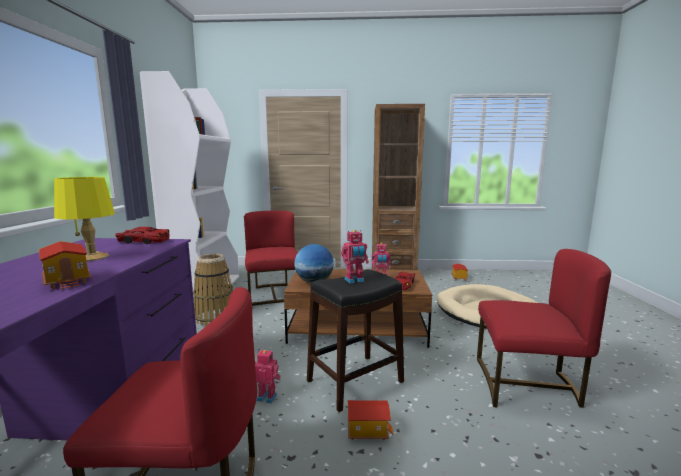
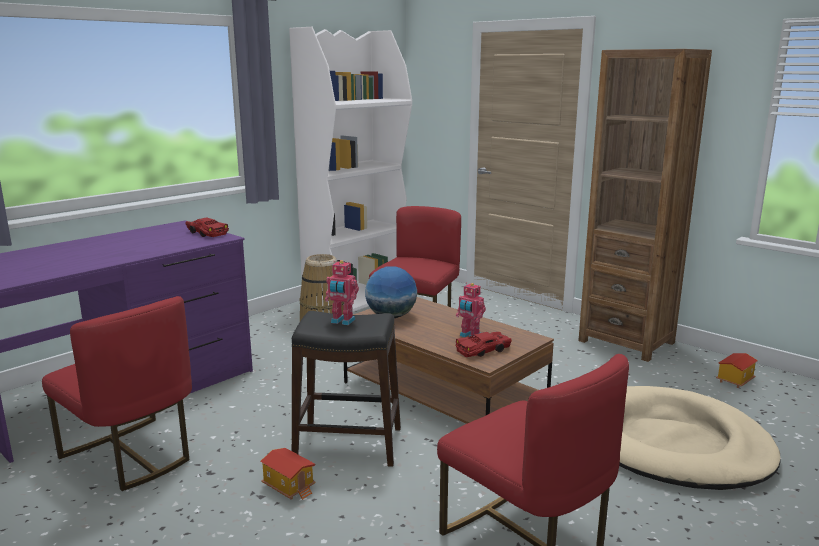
camera: 40 degrees right, 5 degrees up
toy house [39,241,92,290] -> none
yellow table lamp [54,177,115,261] -> none
toy robot [255,350,280,403] -> none

